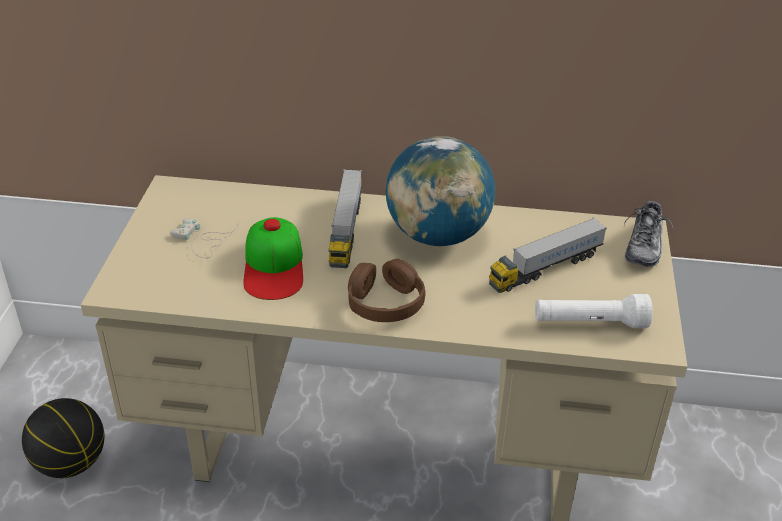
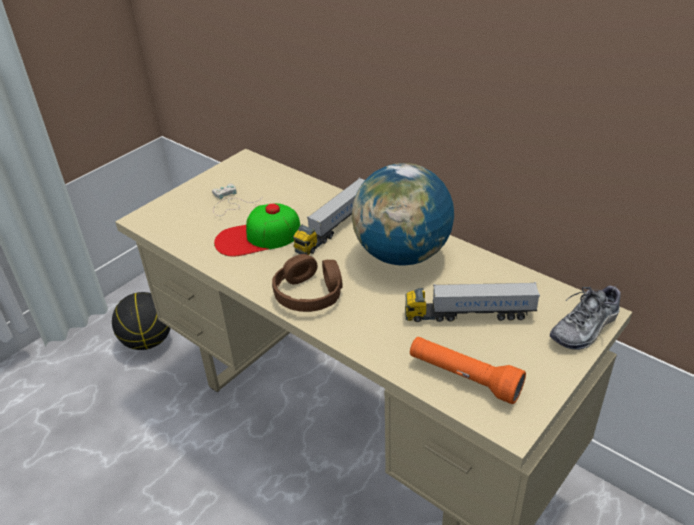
camera: 35 degrees right, 0 degrees up
cap [243,217,303,300] -> cap turned 45 degrees clockwise [214,203,301,257]
white flashlight [535,294,653,328] -> orange flashlight [410,337,526,404]

